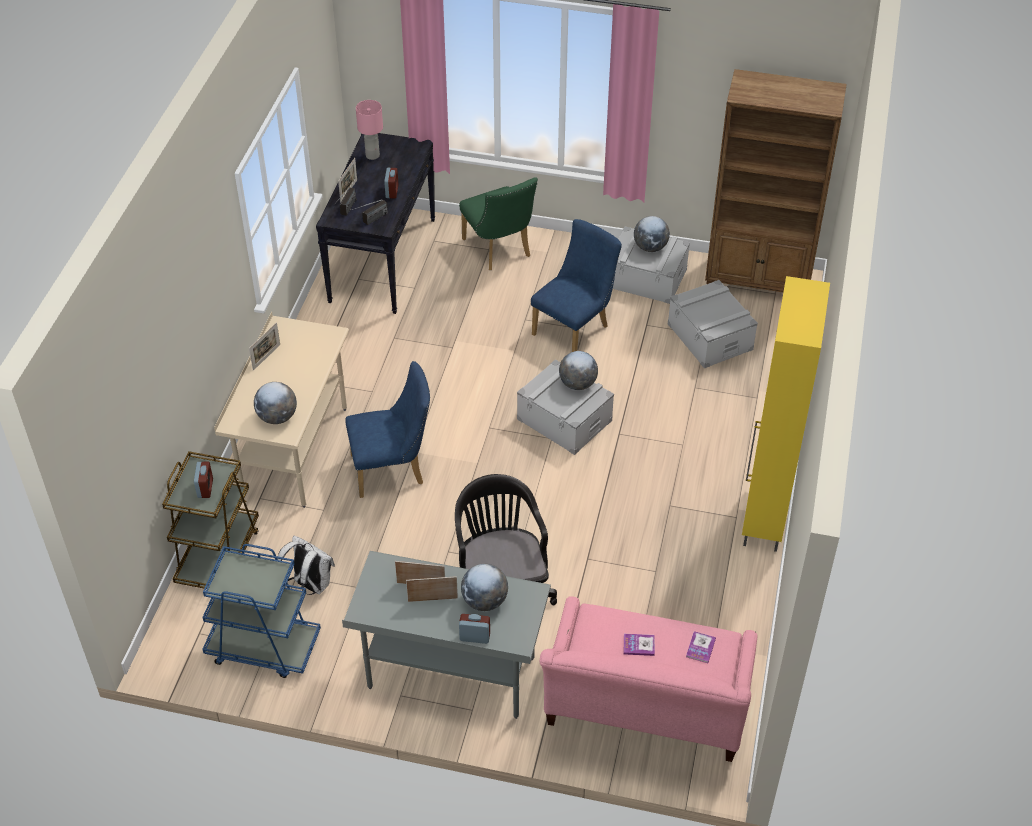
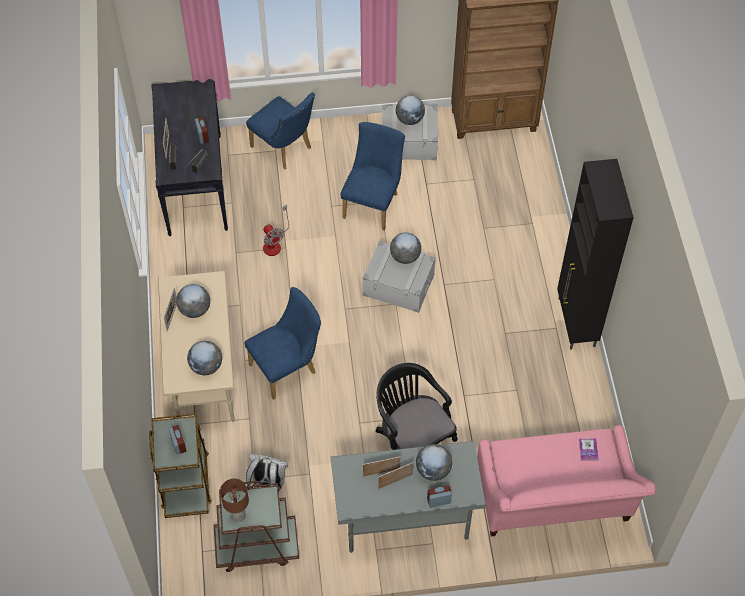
camera: 20 degrees left, 10 degrees up
blue cart [202,544,321,678] -> brown cart [214,481,299,572]
pink table lamp [356,100,383,160] -> none
green chair [459,177,538,270] -> blue chair [246,92,315,170]
book [624,634,655,656] -> none
grey storage box [668,280,758,368] -> none
yellow cabinet [742,276,830,552] -> black cabinet [557,159,634,350]
none -> globe [176,284,210,318]
none -> brown table lamp [220,478,249,522]
none -> fan [263,205,289,256]

